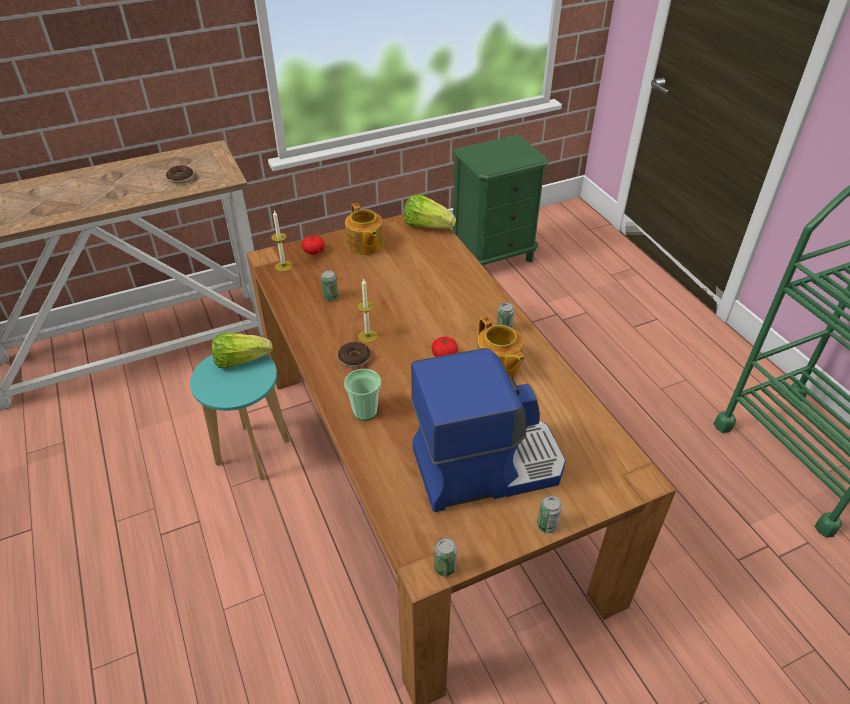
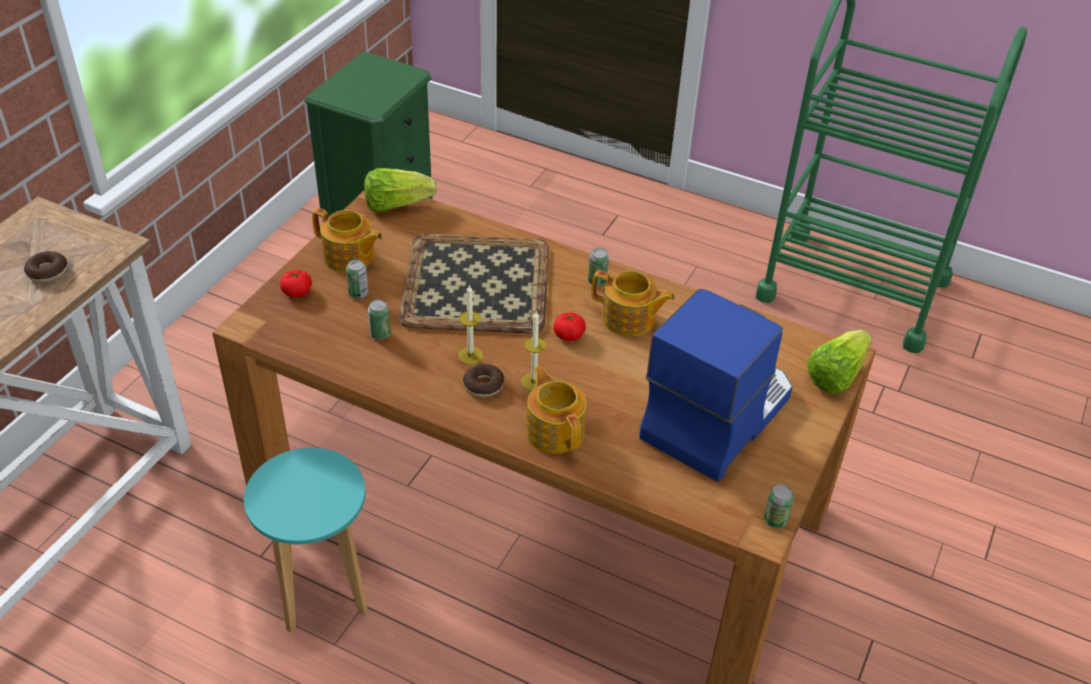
camera: 40 degrees left, 0 degrees up
lettuce [212,333,273,369] -> lettuce moved to [807,330,872,394]
candle [271,210,292,272] -> candle moved to [521,312,546,391]
cup [344,369,381,421] -> teapot [526,366,586,454]
can [537,495,562,533] -> can moved to [346,260,368,299]
none -> tray [398,234,549,334]

